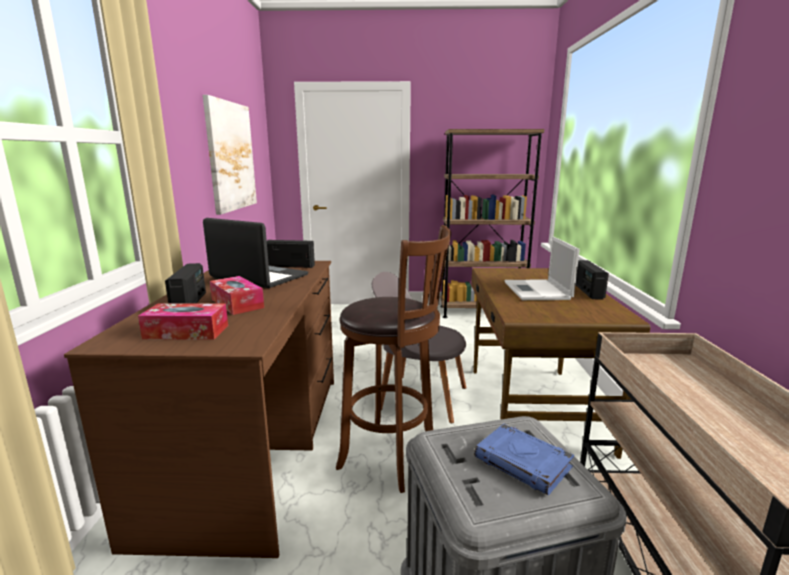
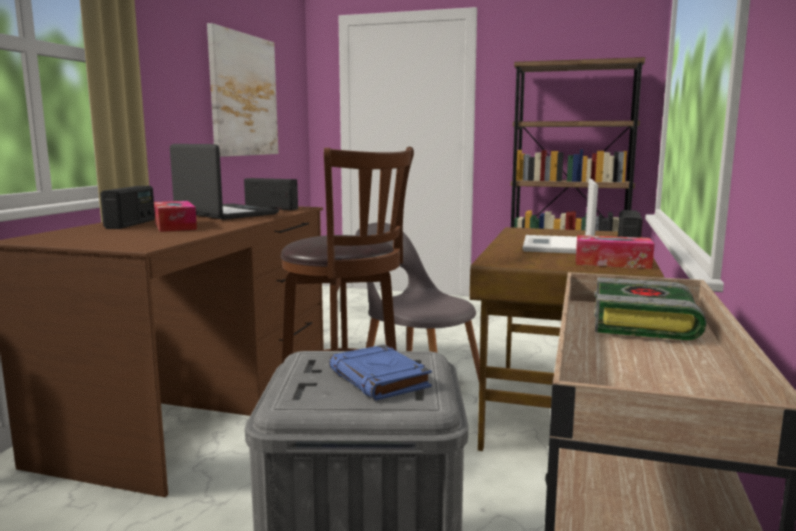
camera: 15 degrees right, 5 degrees down
tissue box [138,303,228,340] -> tissue box moved to [576,235,654,269]
none -> book [594,277,707,340]

